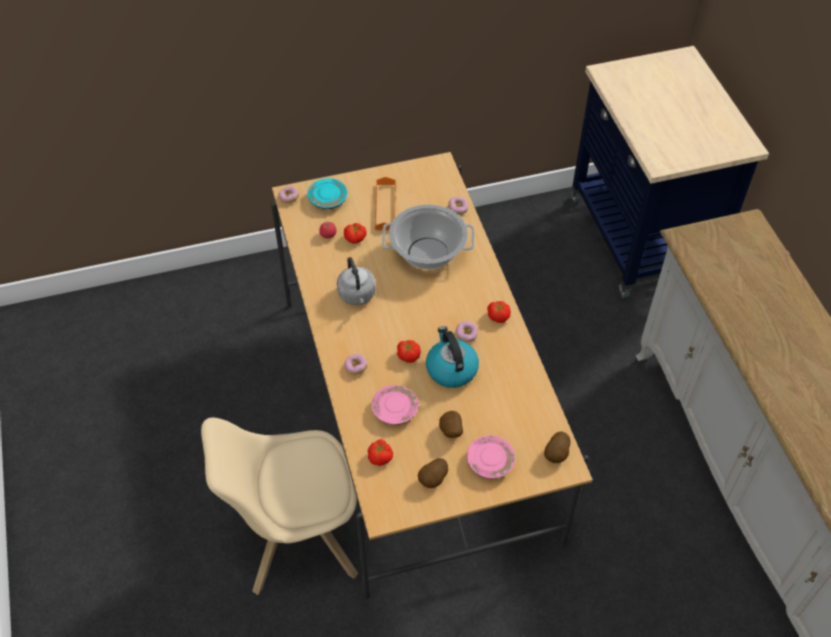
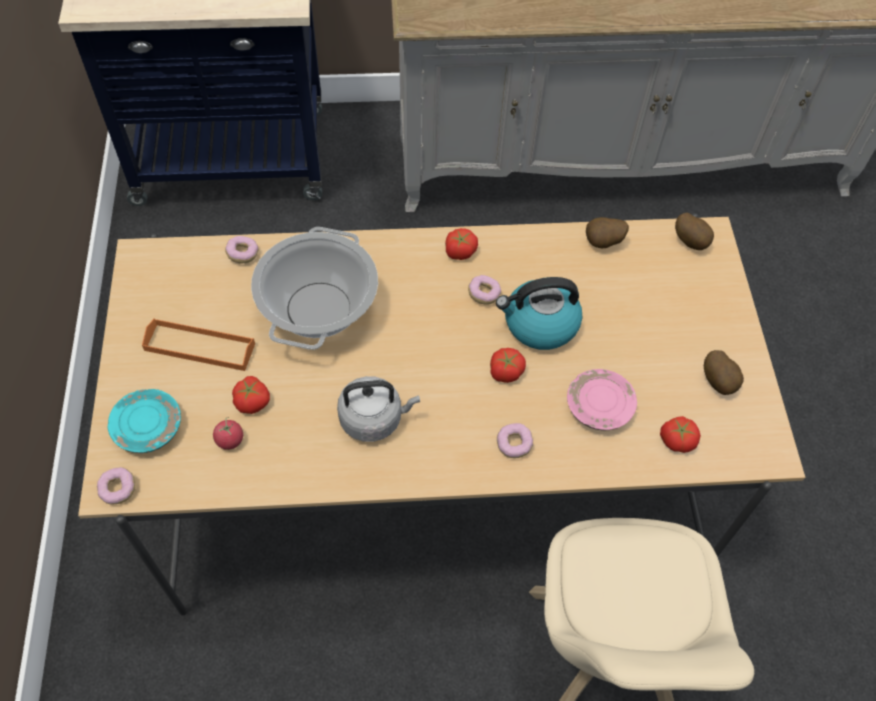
camera: 80 degrees left, 5 degrees up
potato [439,411,463,438] -> potato moved to [586,217,629,248]
pink plate [467,435,515,479] -> none

